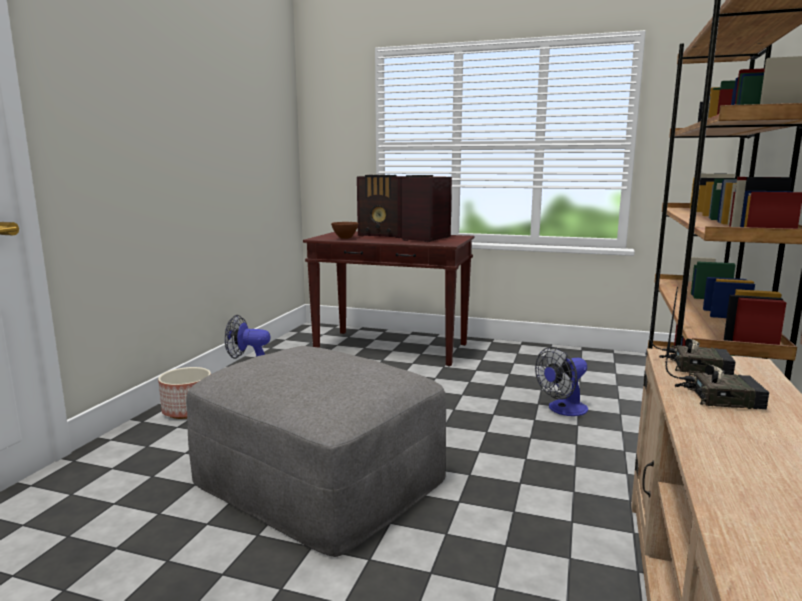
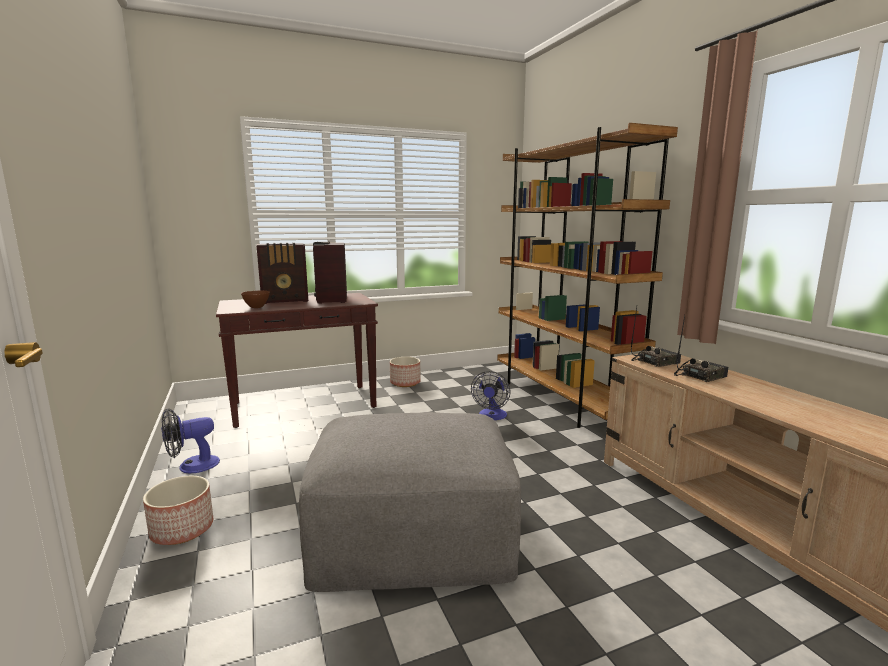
camera: 40 degrees left, 0 degrees up
none -> planter [390,357,421,387]

